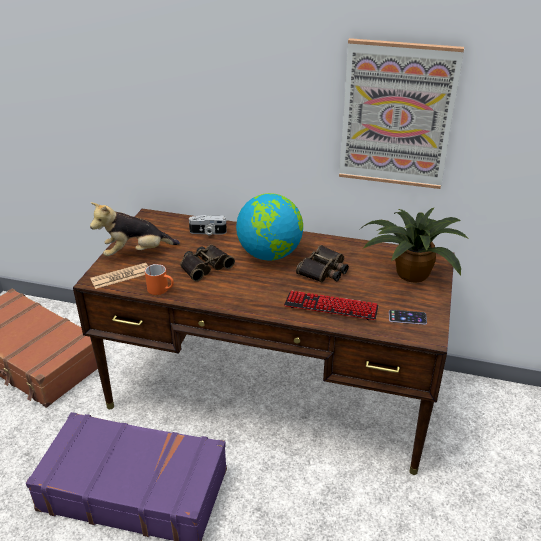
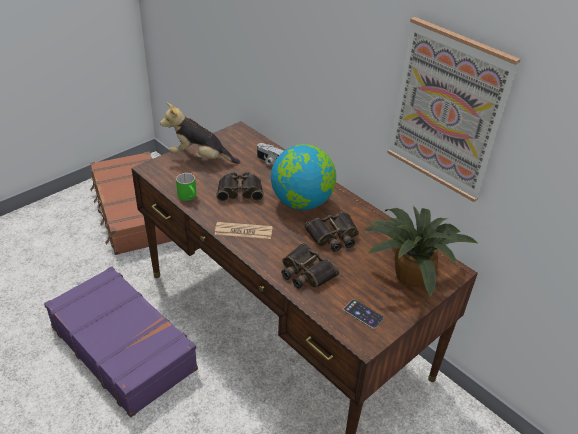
camera: 30 degrees right, 5 degrees up
newspaper [90,263,148,289] -> newspaper moved to [215,222,273,239]
orange mug [145,264,174,295] -> green mug [176,173,196,201]
keyboard [284,291,379,320] -> binoculars [281,243,339,289]

